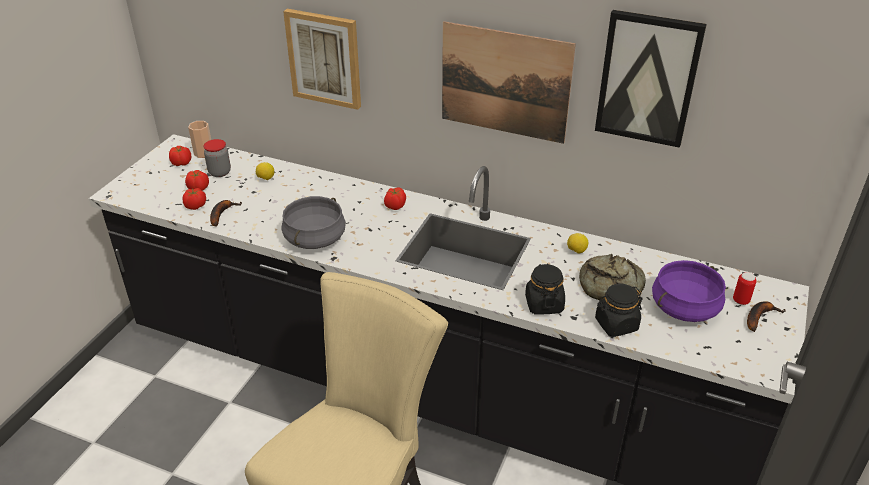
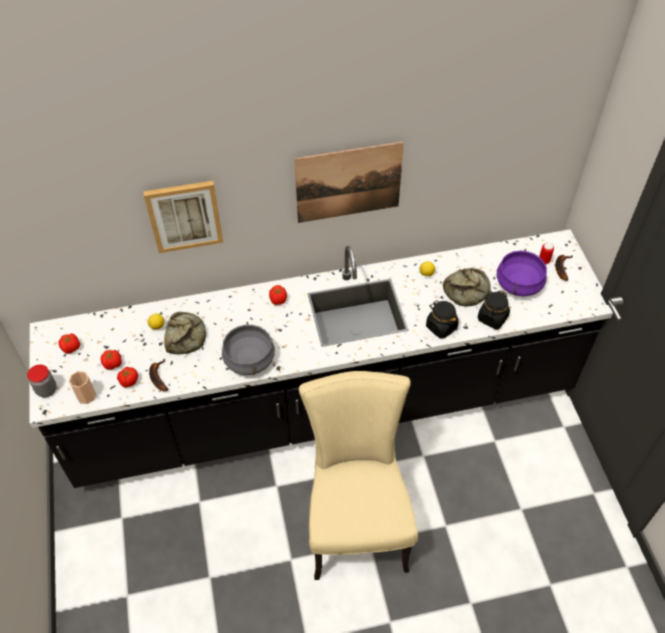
camera: 35 degrees left, 15 degrees up
cup [188,121,211,158] -> cup moved to [69,371,96,404]
jar [204,139,231,177] -> jar moved to [27,364,57,397]
picture [595,10,707,148] -> none
none -> bread [164,312,206,354]

